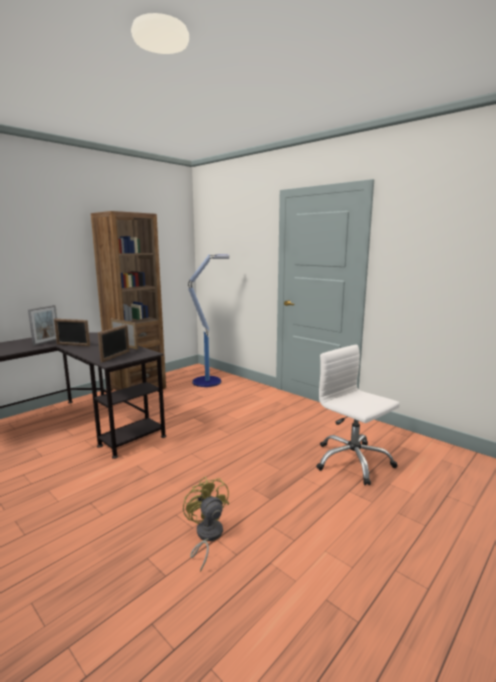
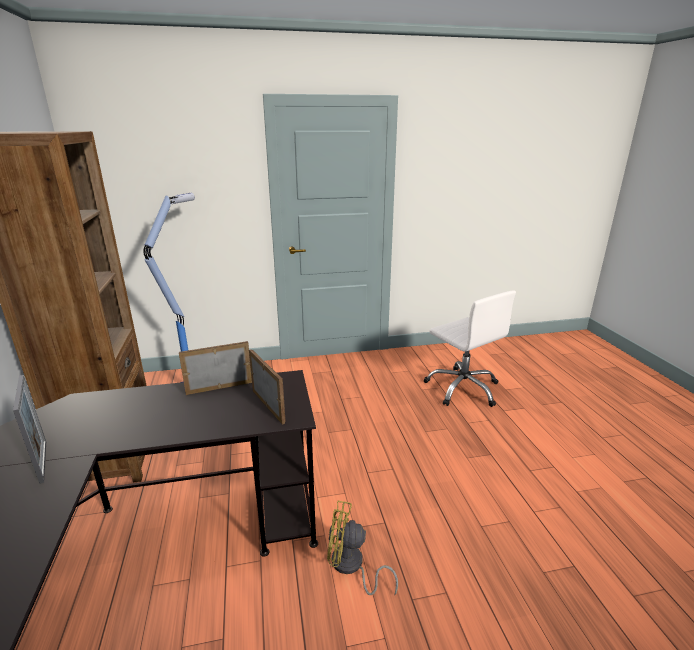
camera: 55 degrees left, 10 degrees up
picture frame [54,319,90,346] -> none
yellow fan [183,476,229,572] -> yellow fan moved to [327,501,398,595]
white office chair [316,345,400,485] -> white office chair turned 120 degrees counterclockwise [424,290,516,407]

